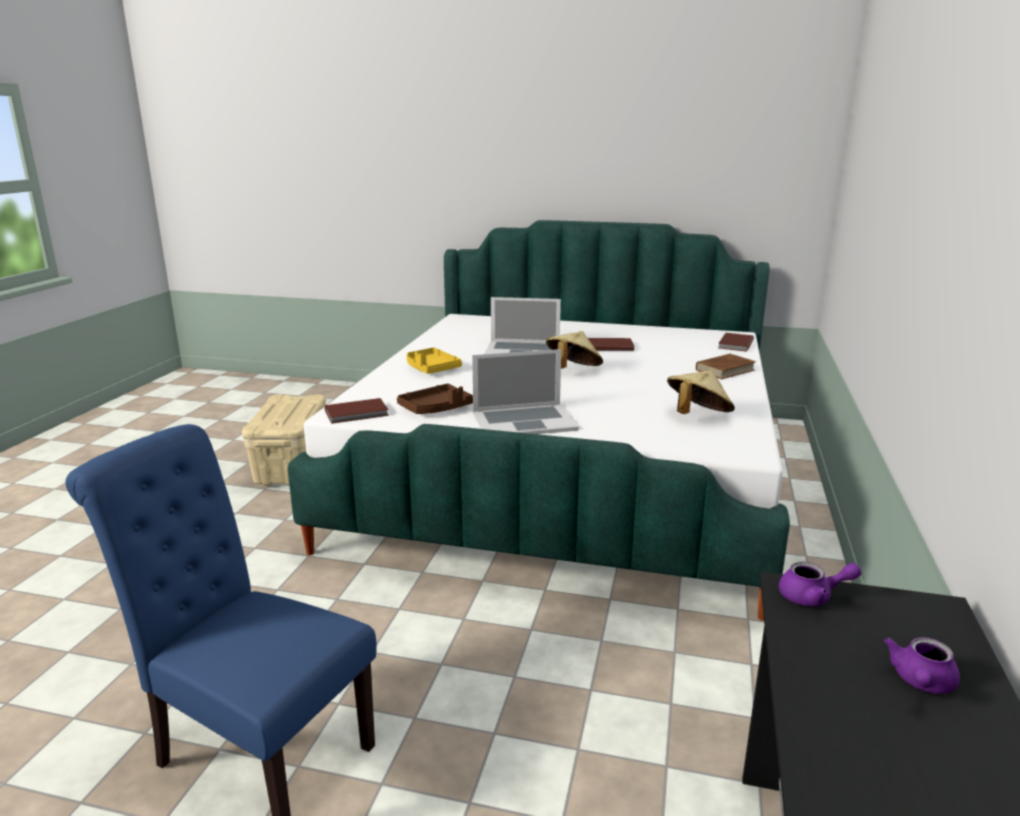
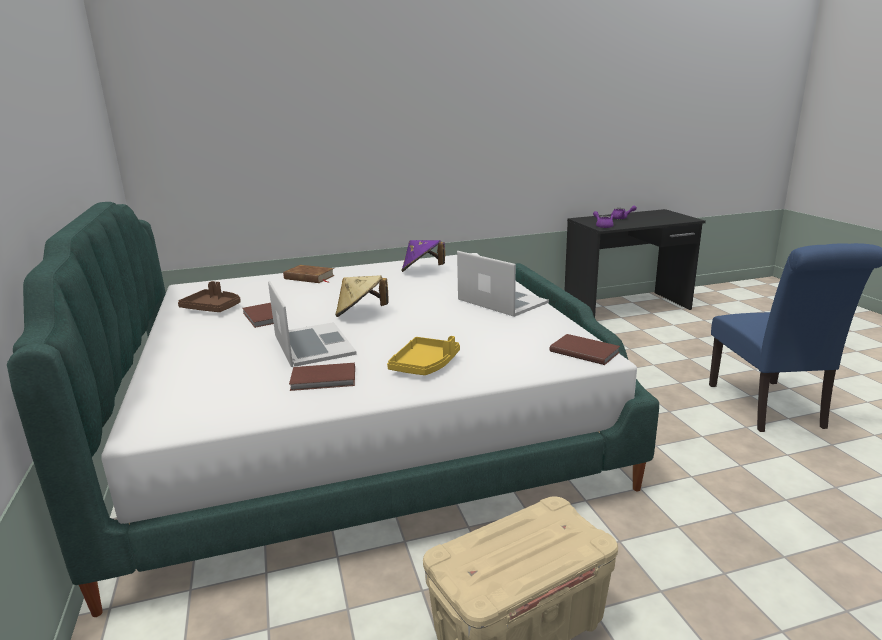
camera: 120 degrees left, 0 degrees up
brown tray [397,384,473,414] -> brown tray moved to [178,281,241,312]
beige hat [667,370,735,414] -> purple hat [401,240,445,272]
brown book [718,333,754,352] -> brown book moved to [289,363,355,391]

